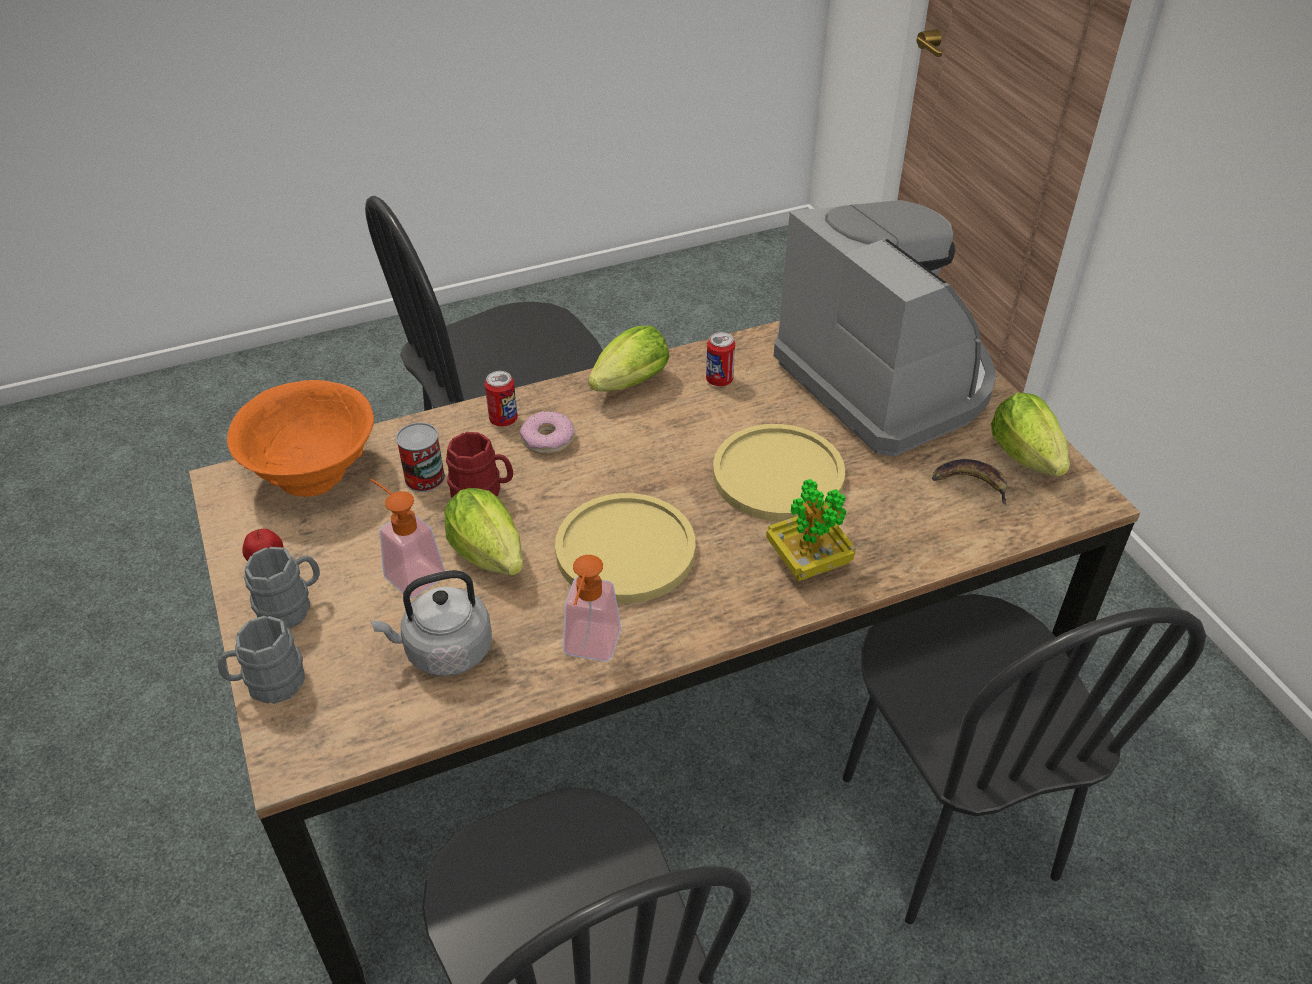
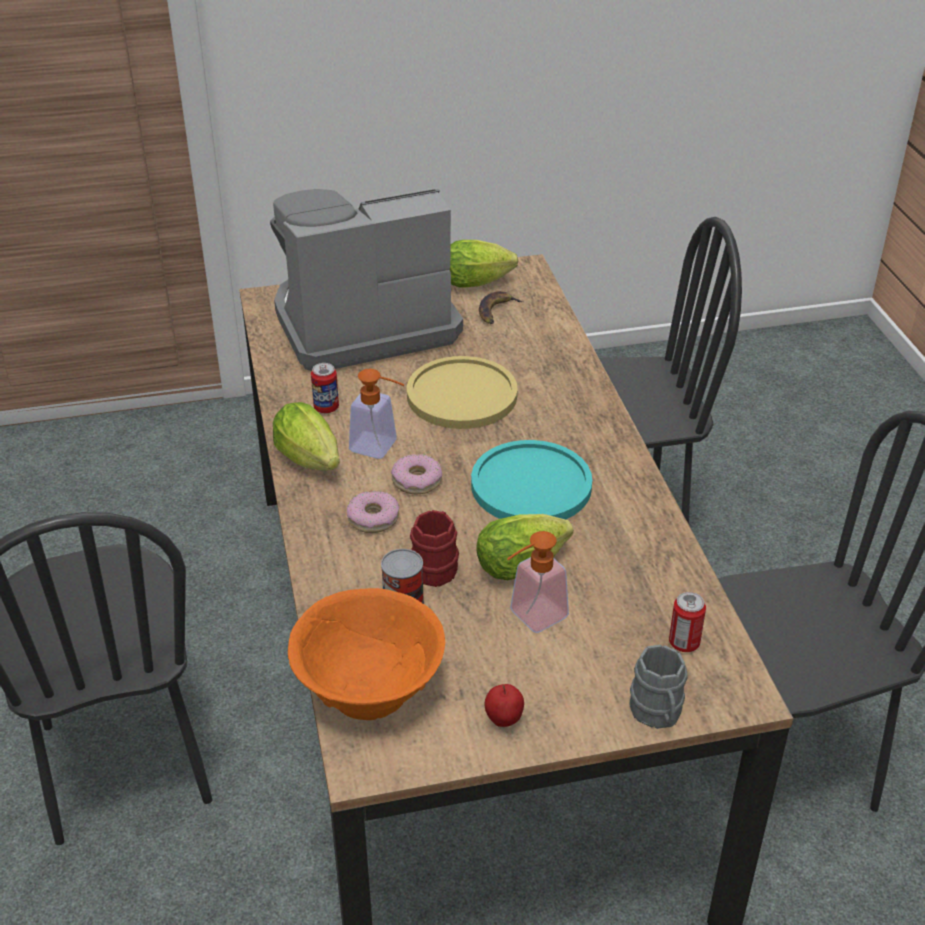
camera: 80 degrees left, 5 degrees down
grey mug [244,547,320,629] -> none
grey kettle [371,570,492,677] -> none
can [485,371,518,427] -> can moved to [669,592,706,652]
yellow plate [555,493,696,603] -> turquoise plate [471,440,592,520]
soap dispenser [563,555,621,661] -> soap dispenser moved to [349,368,405,459]
potted plant [766,479,856,581] -> none
none -> donut [391,454,442,494]

